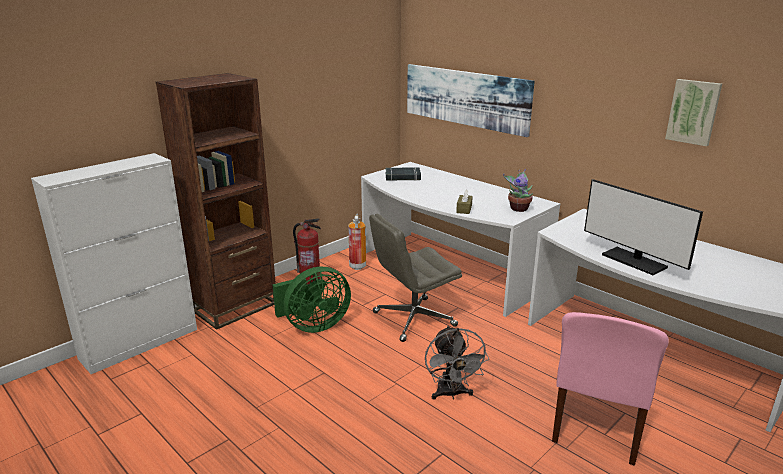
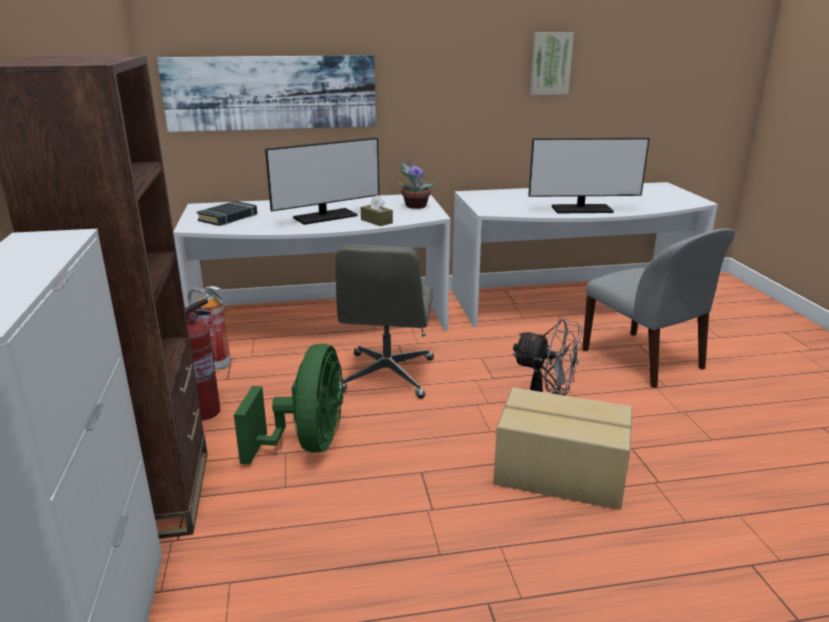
camera: 55 degrees left, 0 degrees up
pink chair [552,312,669,466] -> grey chair [582,228,735,388]
none -> monitor [265,138,379,225]
none -> cardboard box [493,387,632,510]

